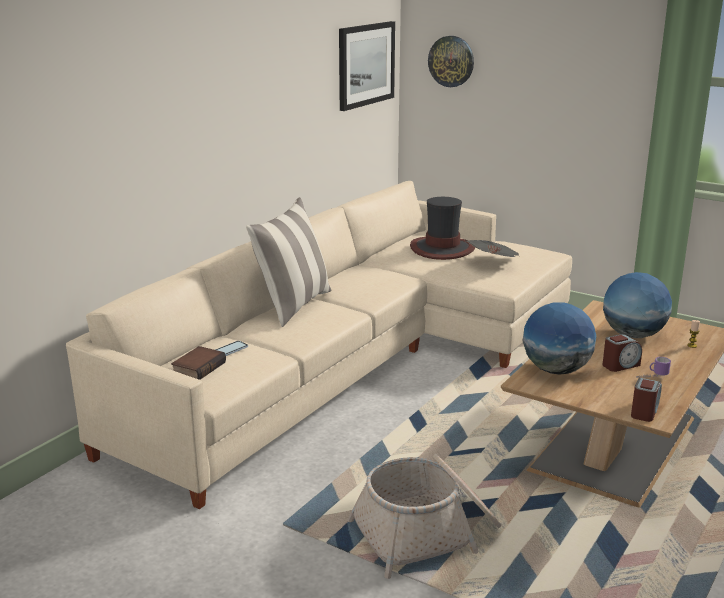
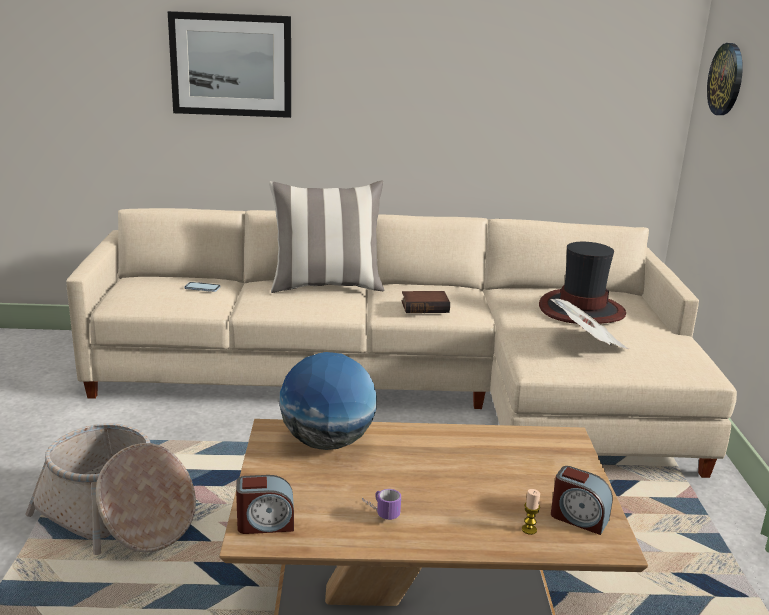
camera: 55 degrees right, 0 degrees up
book [171,346,226,380] -> book moved to [402,291,450,313]
picture [339,21,395,111] -> picture moved to [168,11,291,118]
alarm clock [602,334,642,372] -> alarm clock moved to [551,466,613,535]
globe [603,272,672,338] -> none

